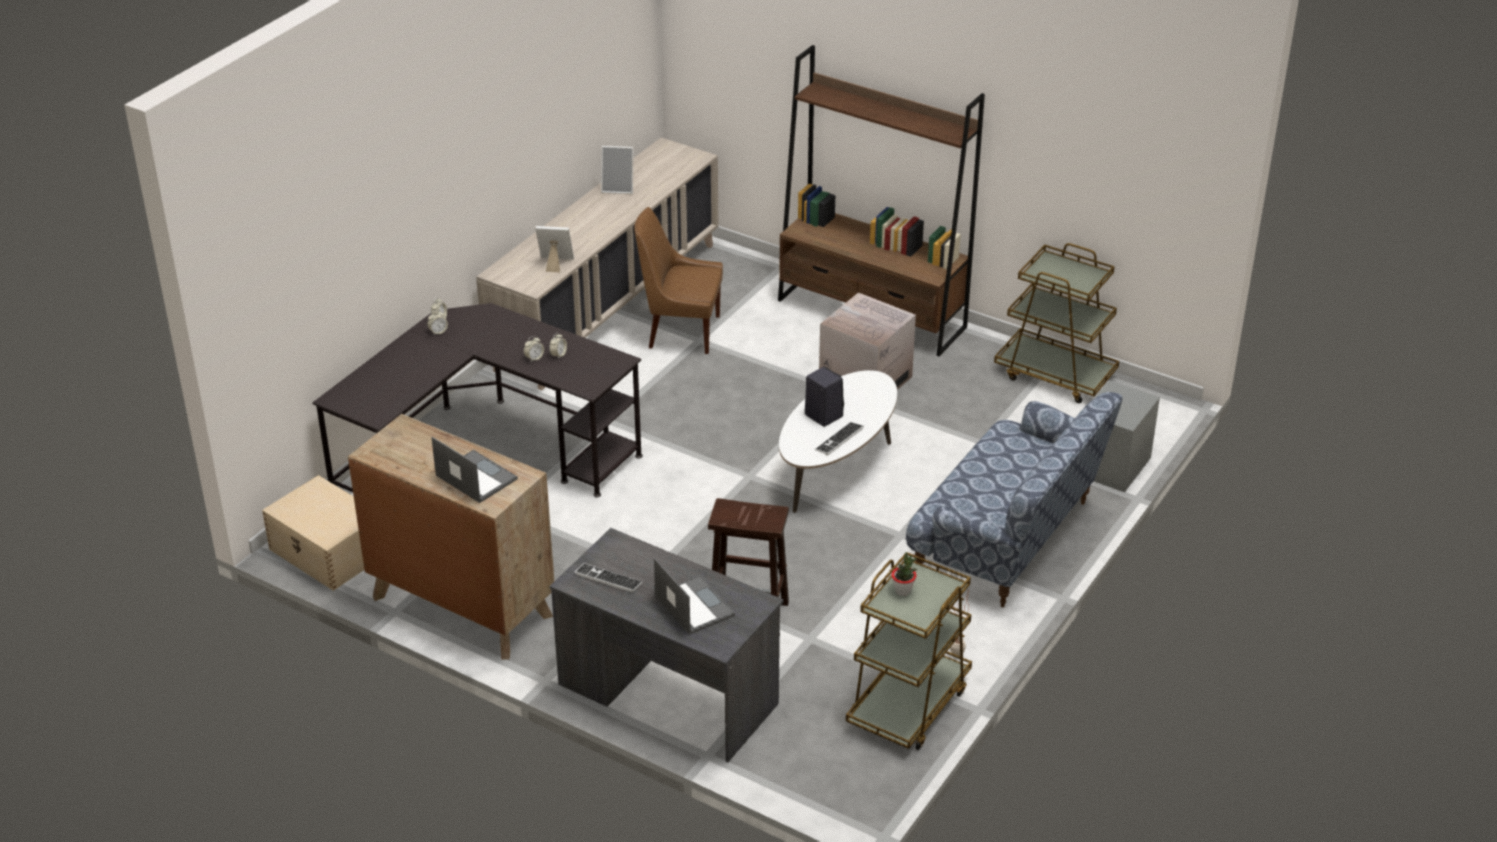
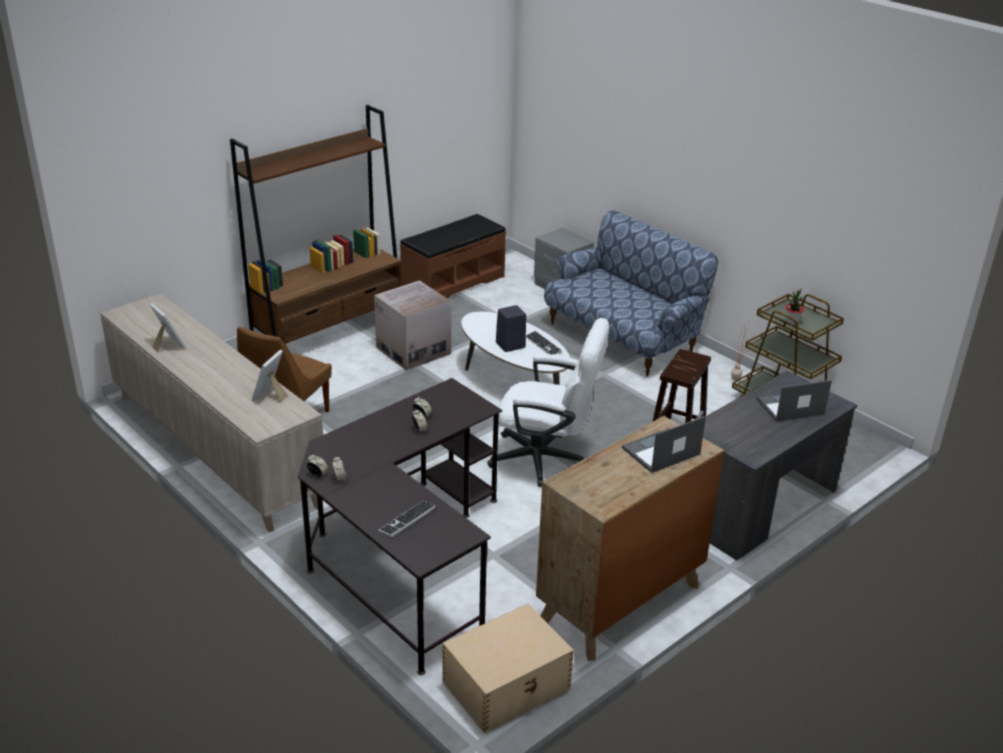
camera: 75 degrees left, 5 degrees down
keyboard [575,563,642,593] -> keyboard moved to [378,501,436,537]
picture frame [601,146,634,194] -> picture frame turned 60 degrees counterclockwise [149,303,186,353]
brown cart [994,243,1119,403] -> brown bench [400,214,506,299]
none -> white office chair [487,318,609,487]

